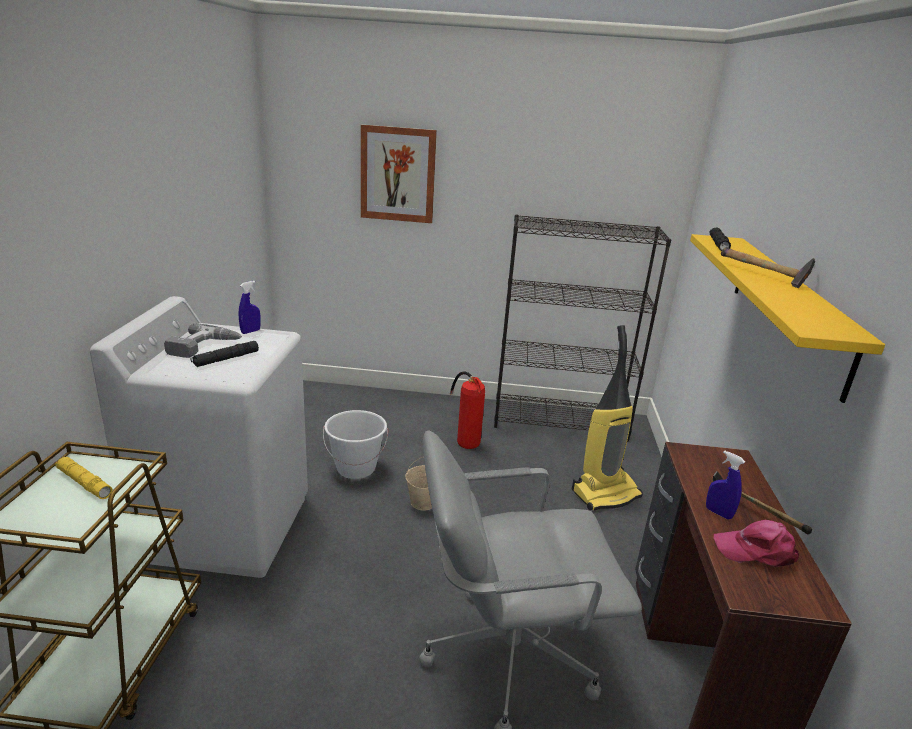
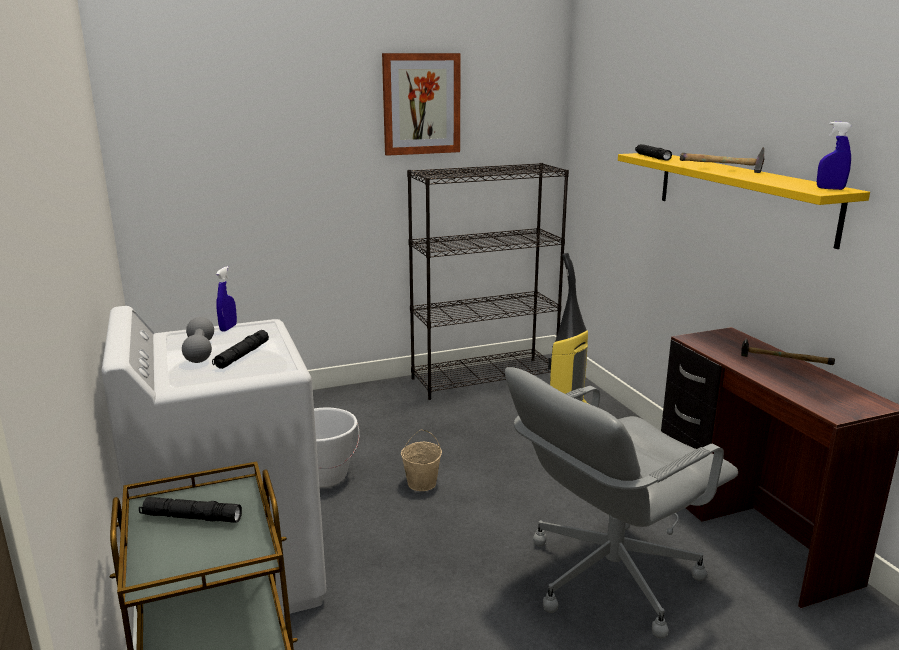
camera: 25 degrees left, 5 degrees down
yellow flashlight [55,457,113,499] -> black flashlight [139,497,242,523]
power drill [164,324,242,358] -> grey dumbbell [182,317,214,363]
picture [361,125,437,223] -> picture moved to [382,53,461,156]
fire extinguisher [450,371,485,449] -> none
blue spray bottle [706,450,745,519] -> blue spray bottle moved to [817,121,852,190]
pink cap [714,520,799,567] -> none

